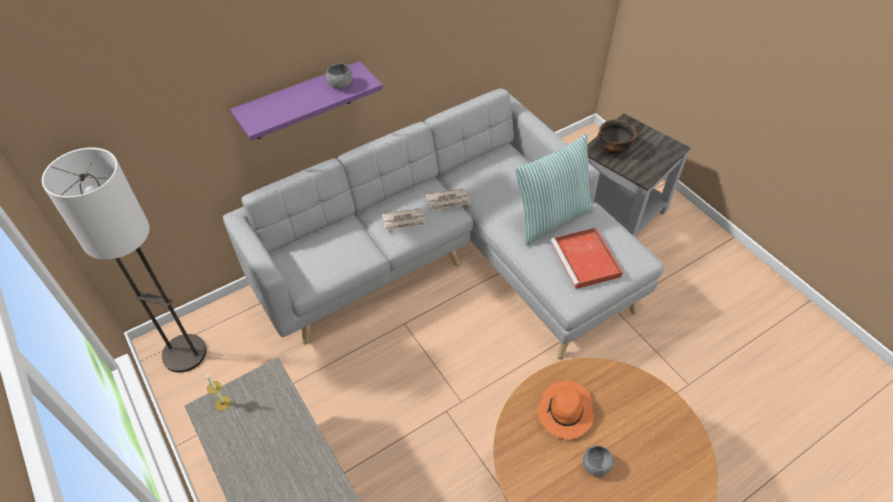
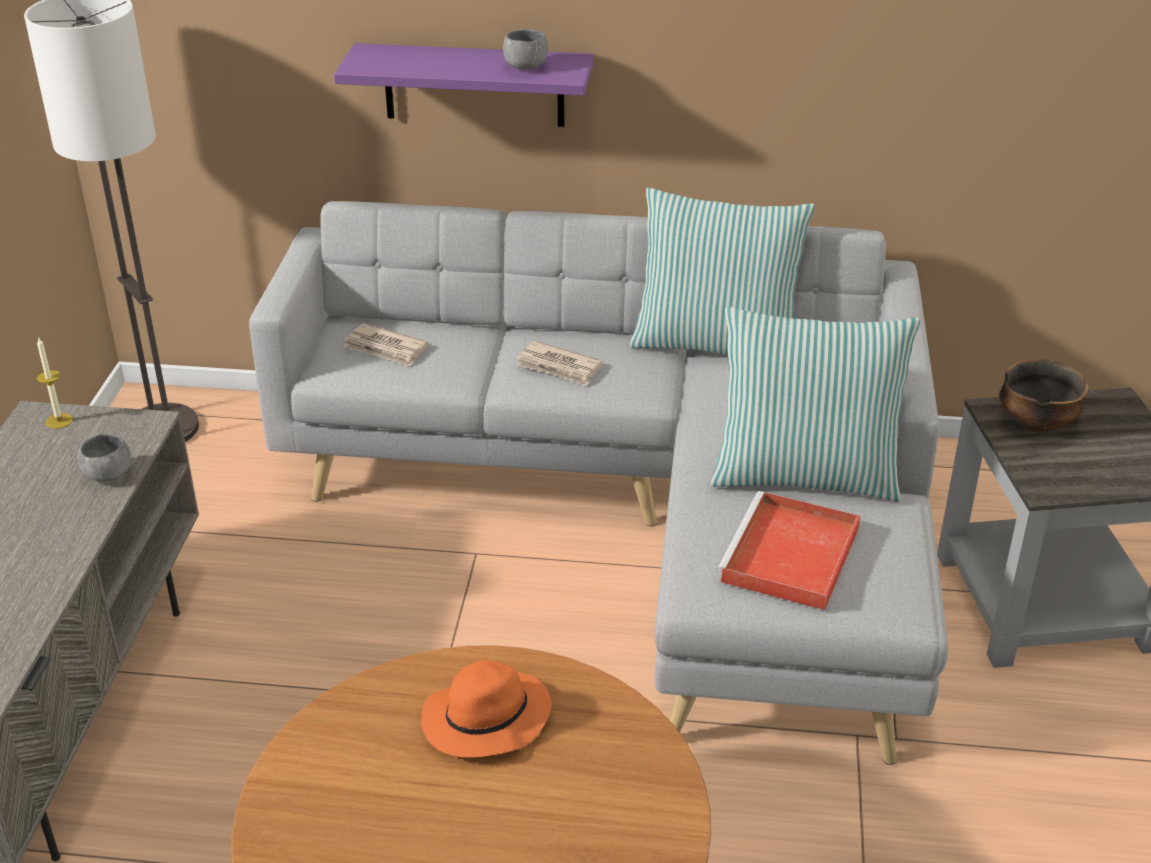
camera: 40 degrees right, 15 degrees down
newspaper [427,188,470,211] -> newspaper moved to [343,323,428,367]
grey bowl [583,446,614,477] -> grey bowl moved to [78,434,131,482]
none -> pillow [630,188,815,355]

